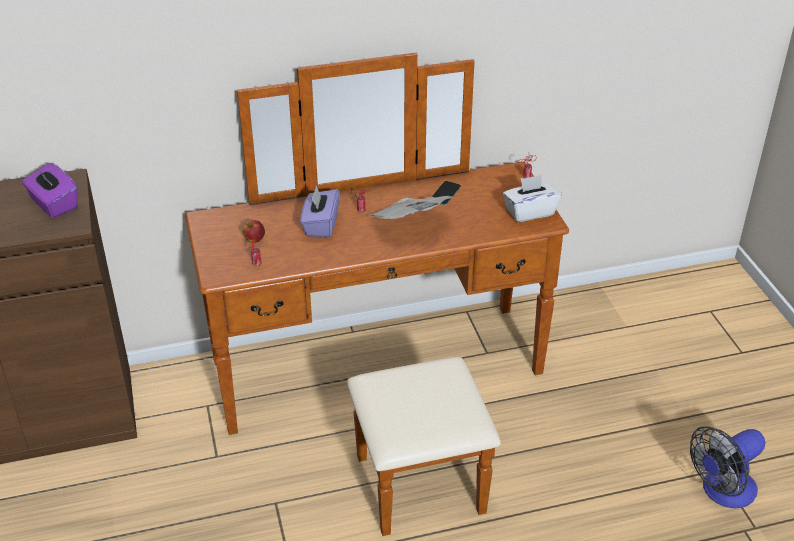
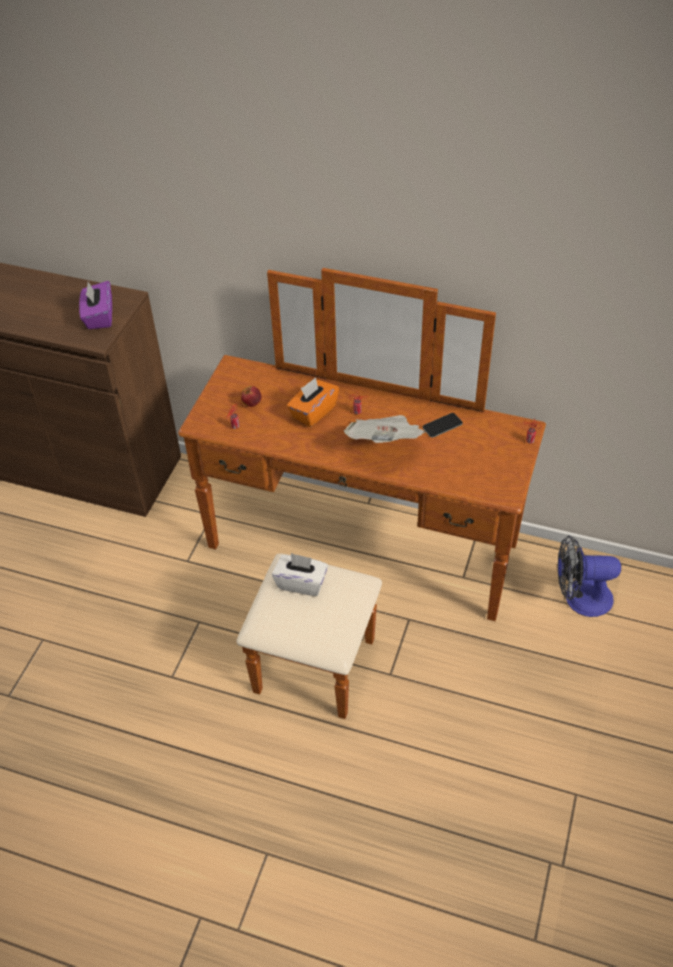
camera: 35 degrees right, 10 degrees up
purple tissue box [300,186,339,238] -> orange tissue box [287,377,339,427]
white tissue box [503,175,561,222] -> white tissue box moved to [272,553,328,596]
fan [690,426,766,509] -> fan moved to [558,535,621,617]

